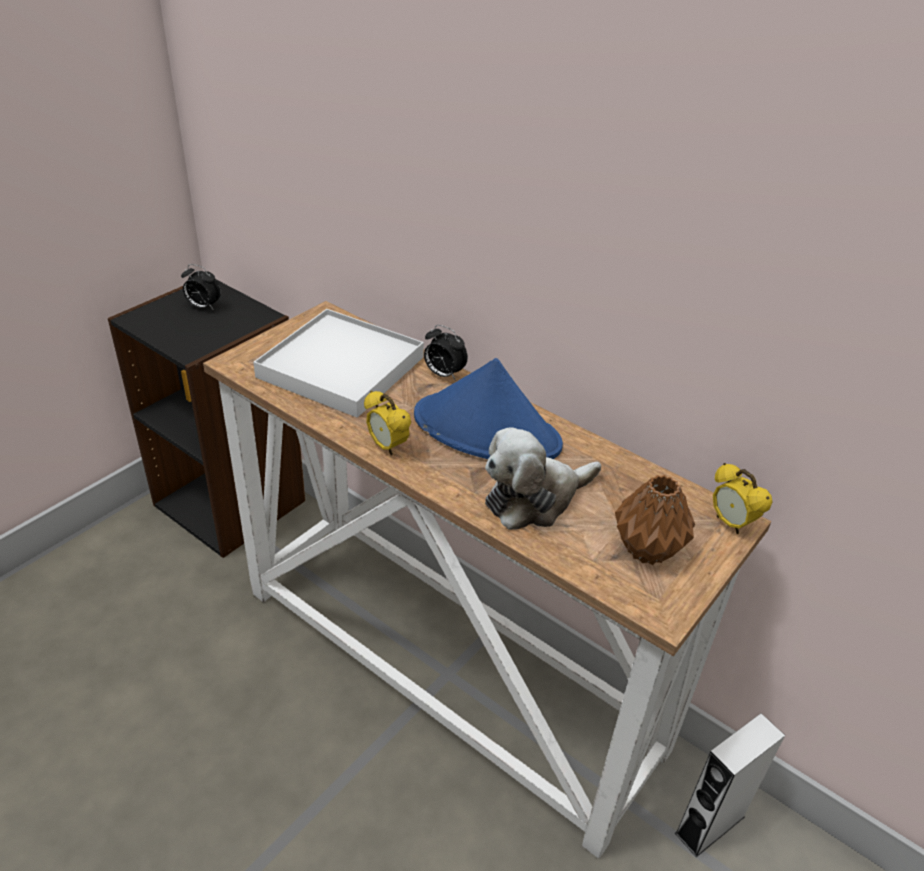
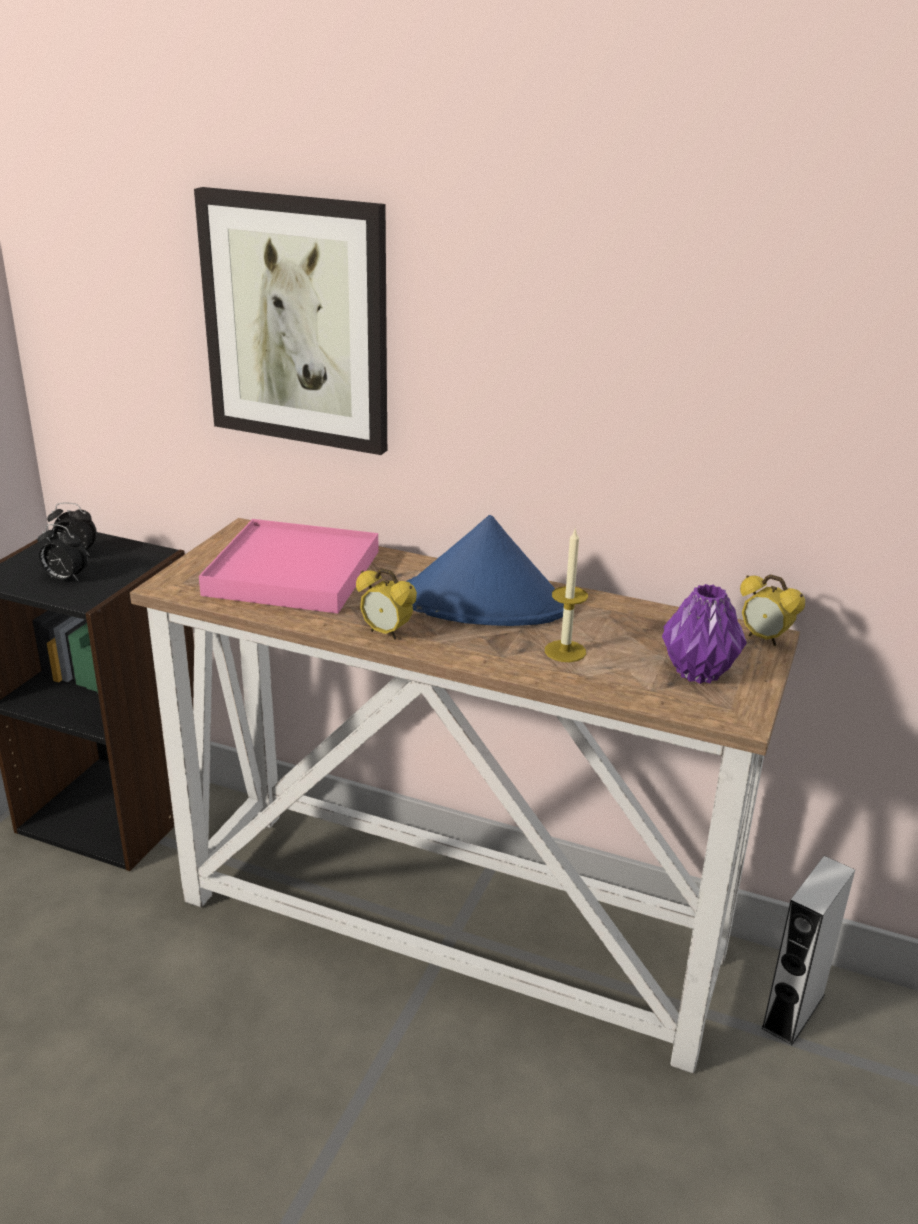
camera: 15 degrees left, 10 degrees down
white tray [253,309,424,418] -> pink tray [199,519,378,614]
alarm clock [424,325,468,381] -> alarm clock moved to [37,524,88,582]
plush toy [485,427,601,530] -> candle [545,527,588,662]
brown vase [615,475,695,565] -> purple vase [662,584,747,684]
none -> picture [194,187,387,455]

